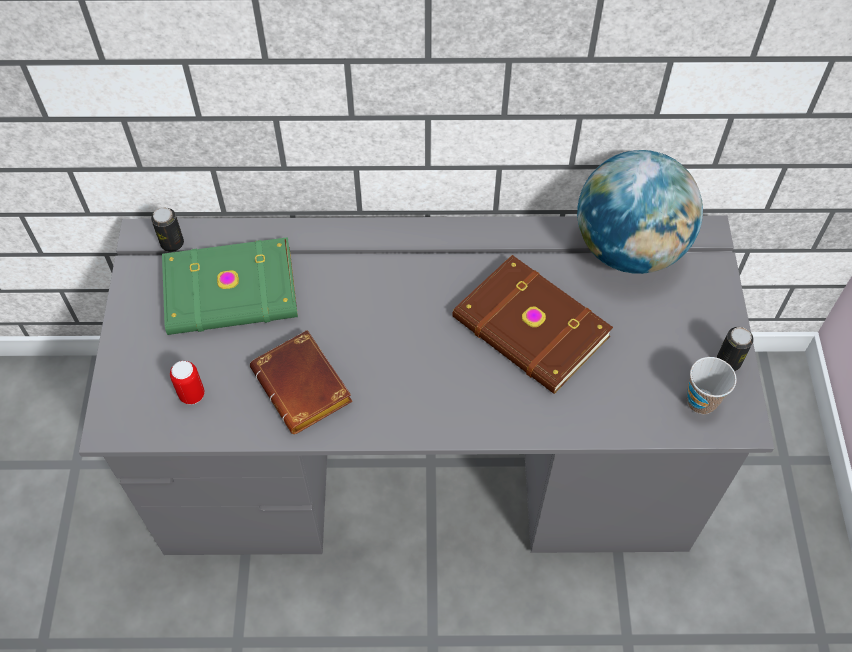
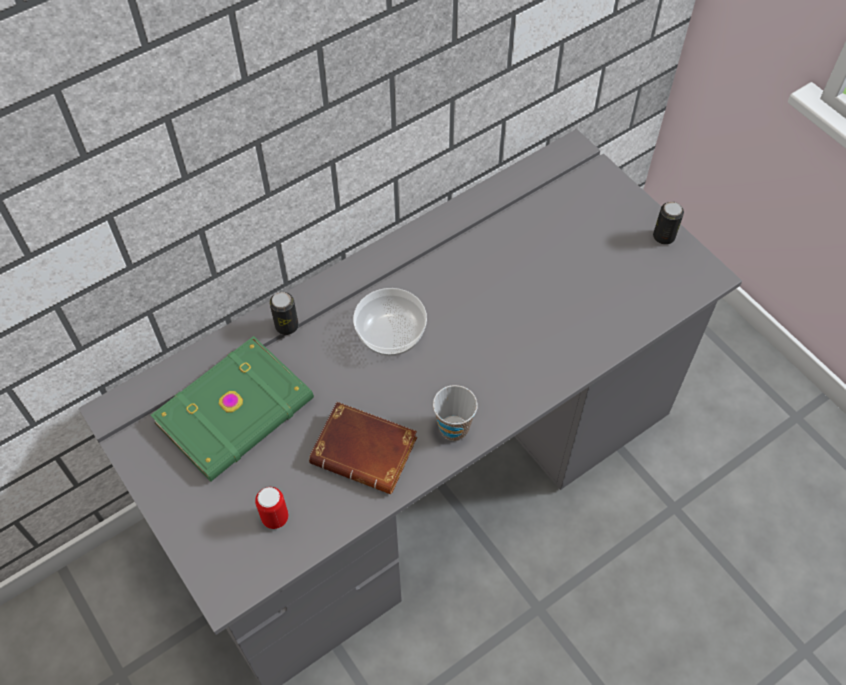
camera: 35 degrees left, 0 degrees up
can [151,207,184,252] -> can moved to [270,292,299,335]
brown book [452,255,613,394] -> none
globe [577,150,703,274] -> none
cup [687,357,736,414] -> cup moved to [433,385,478,441]
none -> bowl [353,288,427,356]

